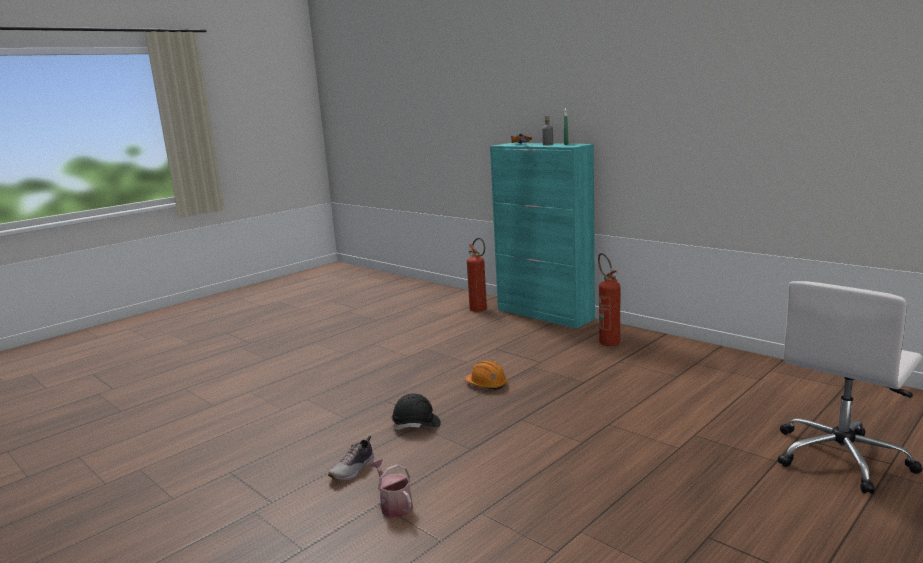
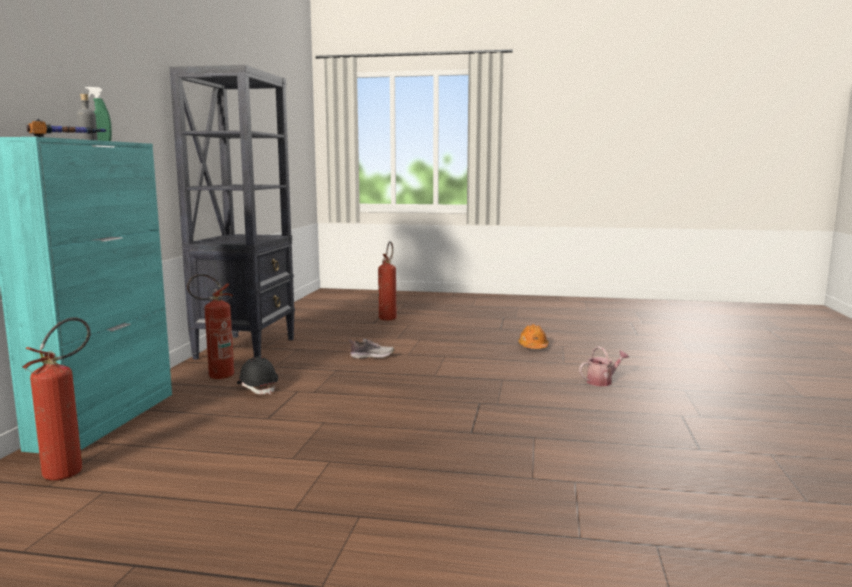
camera: 125 degrees left, 5 degrees down
shoe [328,436,374,481] -> shoe moved to [349,338,395,358]
watering can [370,459,413,518] -> watering can turned 135 degrees counterclockwise [579,346,629,386]
black hard hat [392,393,441,430] -> black hard hat moved to [237,357,278,395]
orange hard hat [465,360,508,390] -> orange hard hat moved to [518,324,549,349]
white office chair [778,281,923,494] -> fire extinguisher [378,241,396,321]
none -> black bookcase [169,65,295,360]

